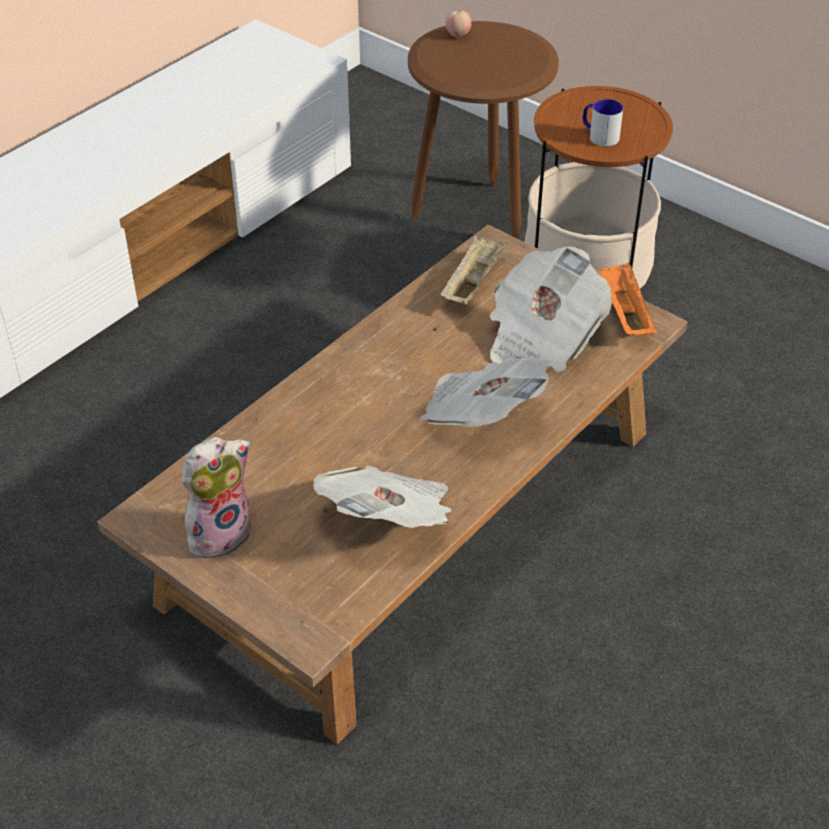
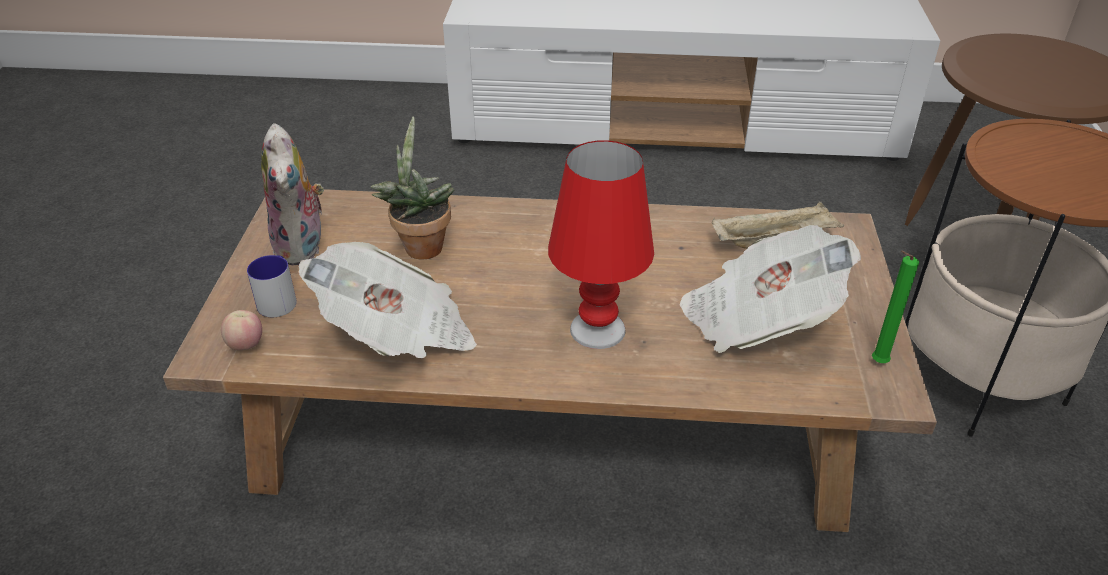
camera: 55 degrees right, 5 degrees down
plush toy [182,437,251,558] -> plush toy turned 60 degrees clockwise [261,123,324,265]
newspaper [419,356,550,427] -> red table lamp [548,140,654,349]
apple [446,10,471,38] -> apple moved to [221,310,262,350]
mug [583,99,623,147] -> mug moved to [247,255,297,317]
orange tray [599,262,657,336] -> green candle [872,251,919,363]
none -> potted plant [371,116,454,260]

